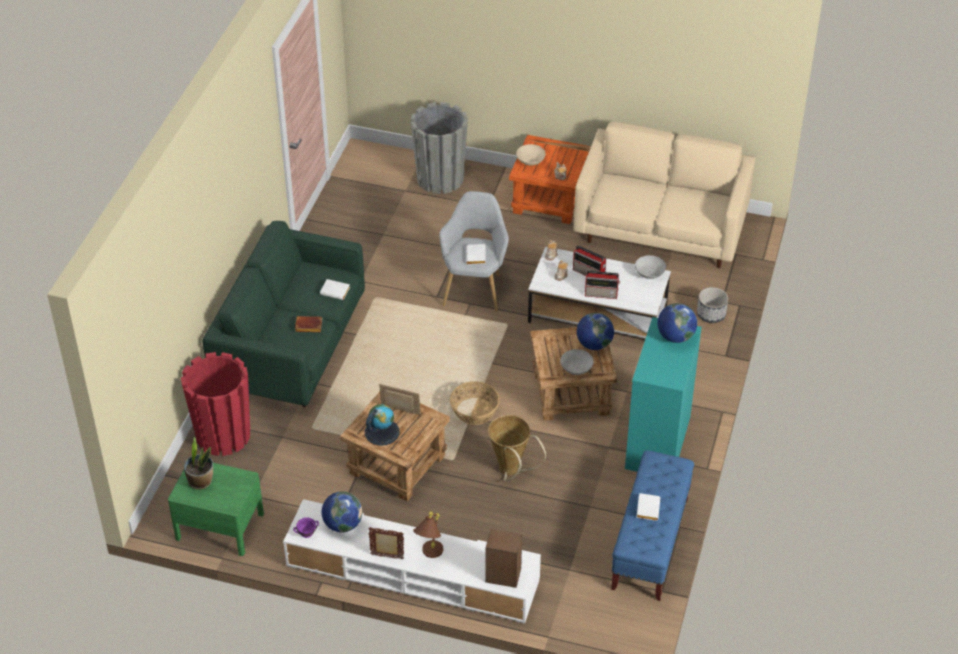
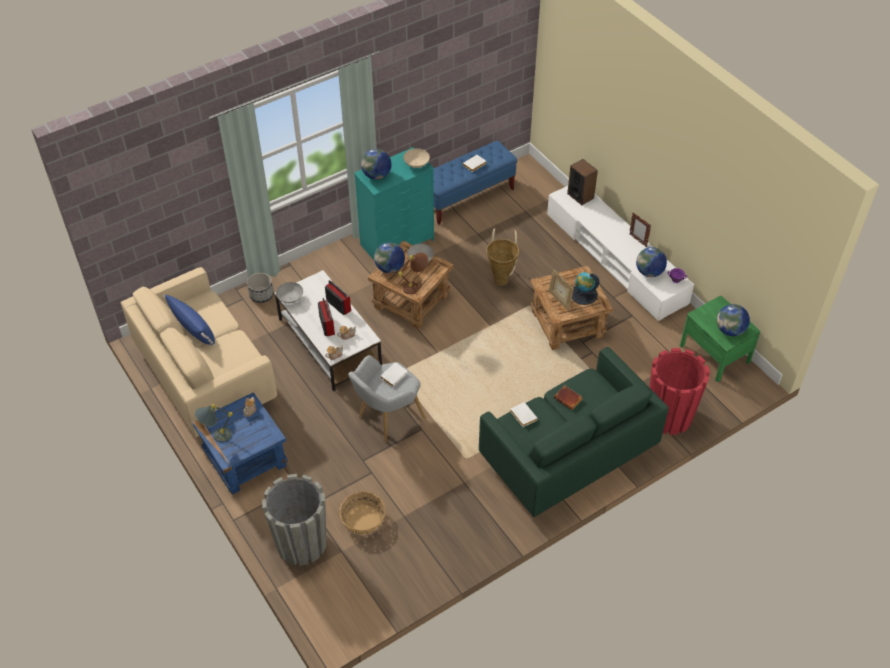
camera: 140 degrees left, 5 degrees up
potted plant [184,437,213,490] -> globe [717,304,750,336]
brown table lamp [413,511,443,558] -> brown table lamp moved to [398,253,428,294]
basket [450,381,500,425] -> basket moved to [339,492,386,535]
orange side table [509,135,591,224] -> blue side table [192,392,288,495]
beige bowl [516,144,546,166] -> beige bowl moved to [403,148,430,168]
none -> blue pillow [164,295,215,347]
none -> grey table lamp [195,404,233,442]

